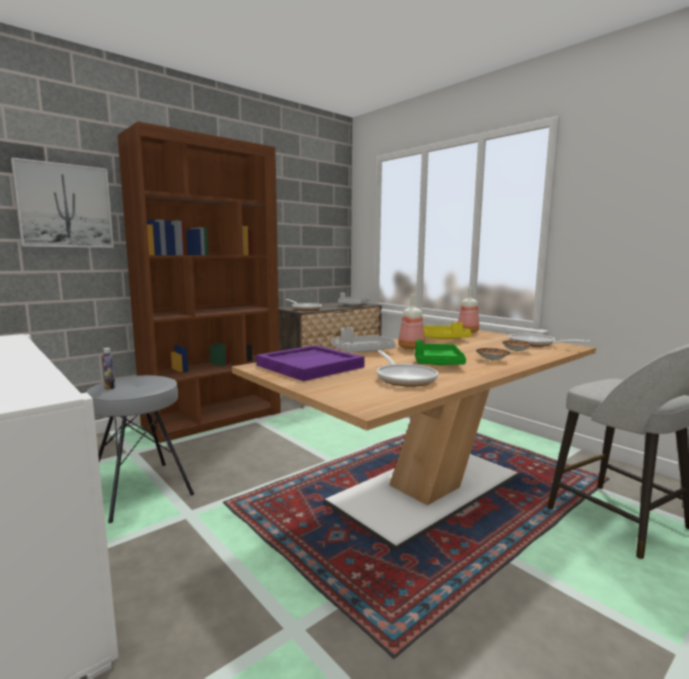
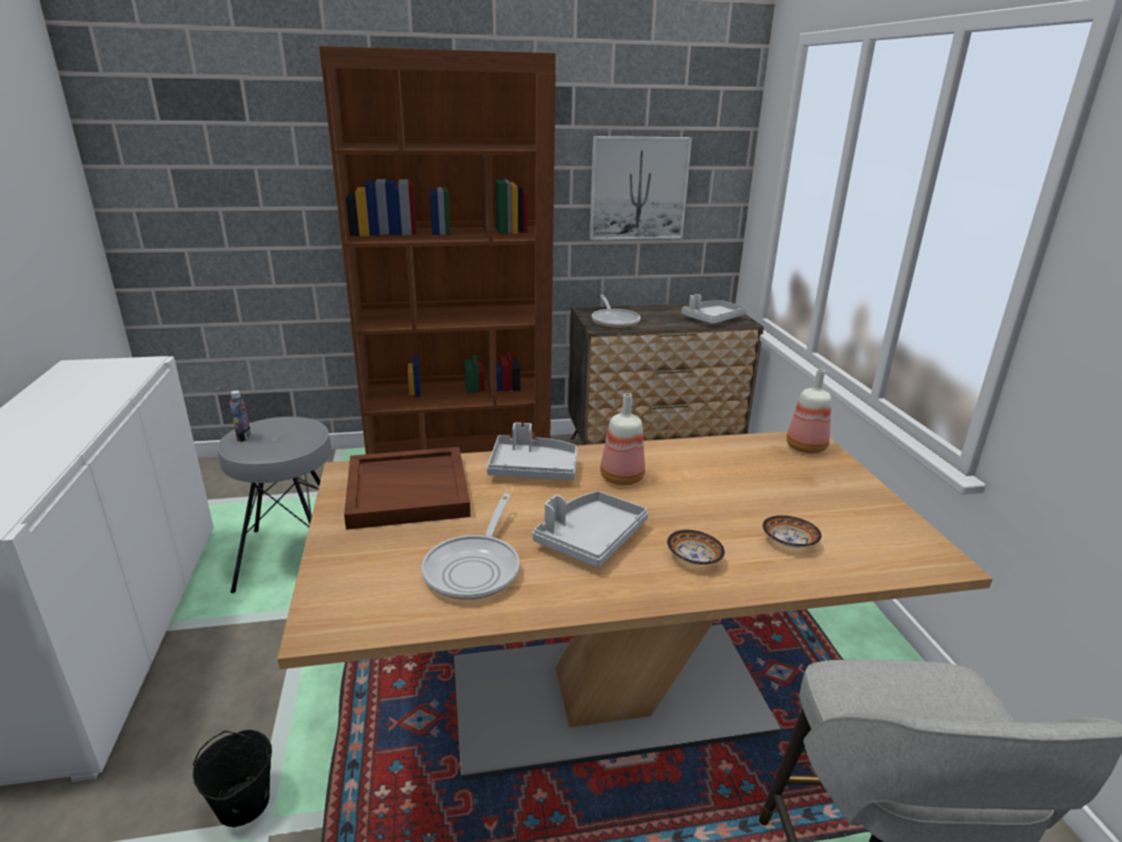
camera: 30 degrees right, 15 degrees up
picture [11,157,114,248] -> picture moved to [589,136,692,240]
purple tray [256,345,365,381] -> brown tray [344,447,471,530]
green tray [415,339,466,365] -> grey tray [532,491,648,567]
yellow tray [423,322,472,339] -> none
frying pan [509,333,590,347] -> none
none -> black bucket [193,730,272,827]

